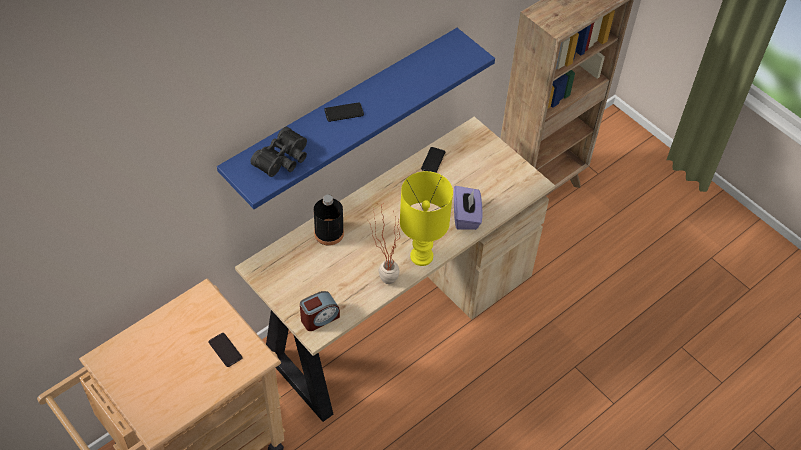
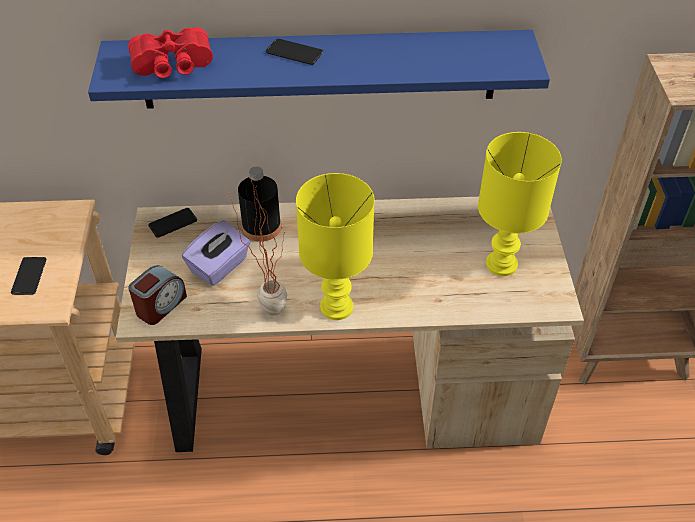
camera: 40 degrees right, 5 degrees down
black binoculars [251,127,307,177] -> red binoculars [128,27,213,78]
alarm clock [300,291,340,331] -> alarm clock turned 60 degrees counterclockwise [128,265,187,325]
phone [421,147,445,173] -> phone moved to [148,208,197,238]
purple tissue box [454,186,482,230] -> purple tissue box moved to [182,220,250,286]
none -> yellow table lamp [478,132,562,276]

